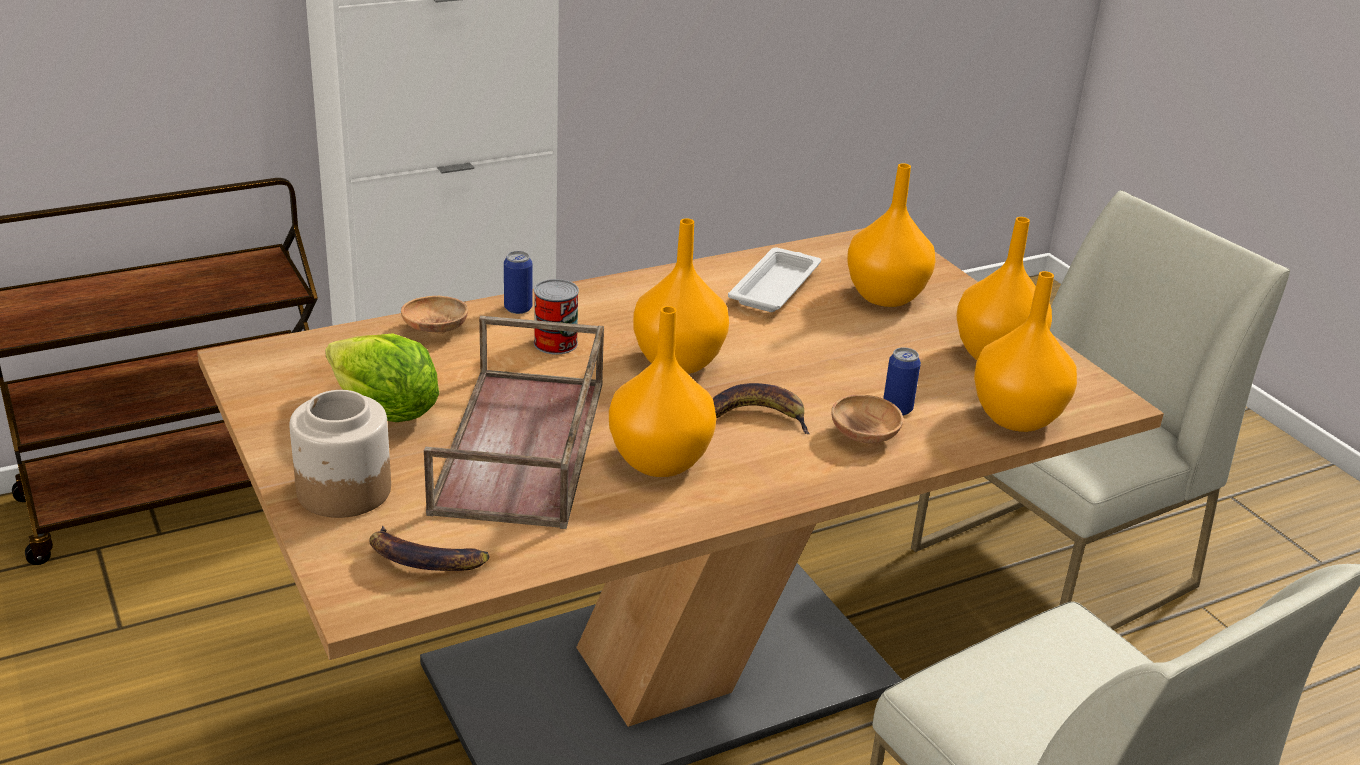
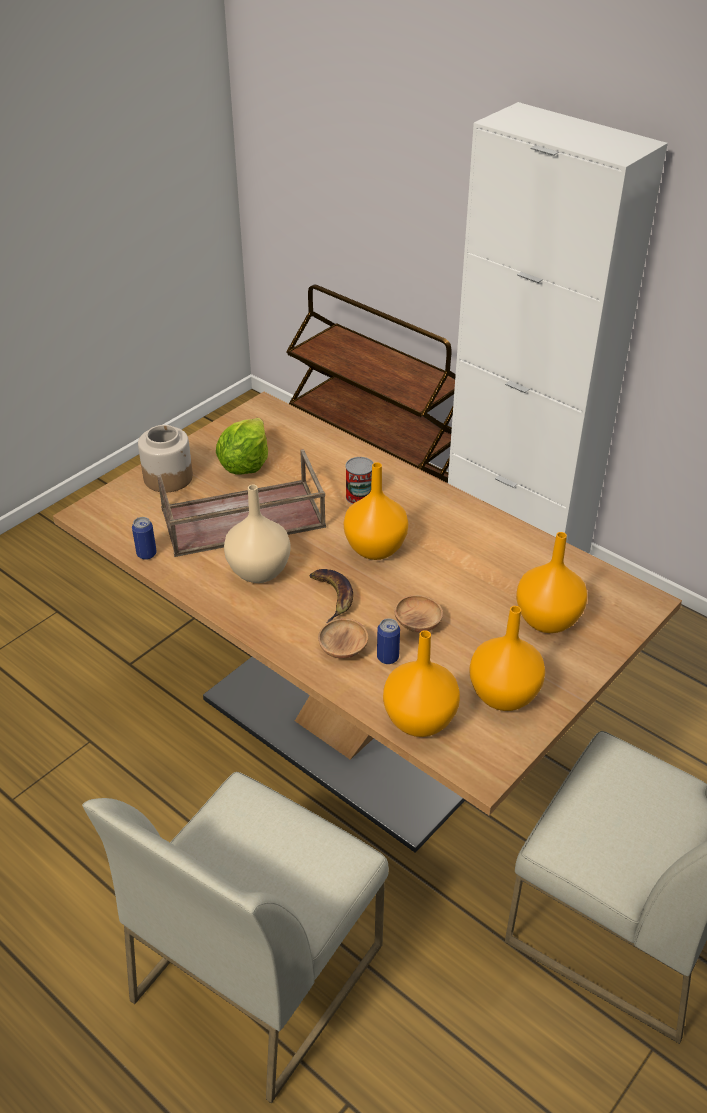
camera: 70 degrees right, 10 degrees up
banana [369,526,489,571] -> none
brown bowl [401,296,468,334] -> brown bowl moved to [394,595,443,632]
can [504,251,532,314] -> can moved to [132,517,157,560]
orange vase [609,306,716,477] -> beige vase [224,484,291,583]
white tray [728,248,821,312] -> none

